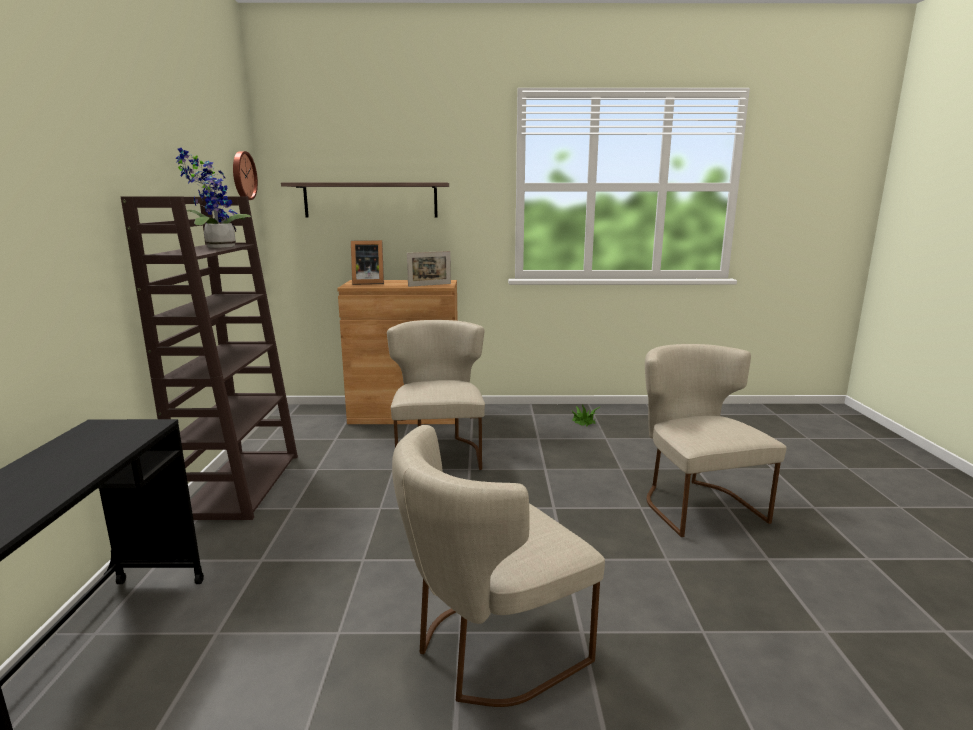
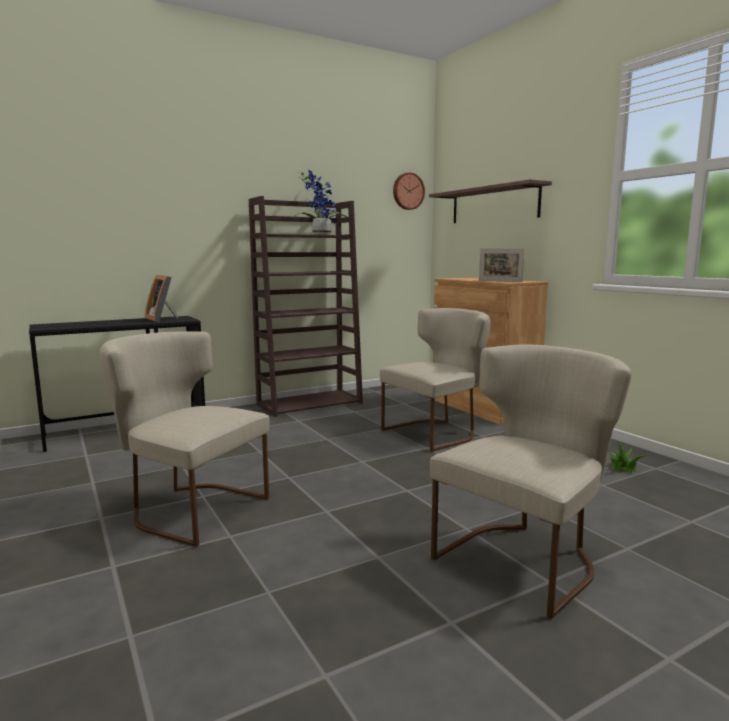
camera: 60 degrees right, 5 degrees down
picture frame [351,240,384,285] -> picture frame moved to [145,275,178,322]

